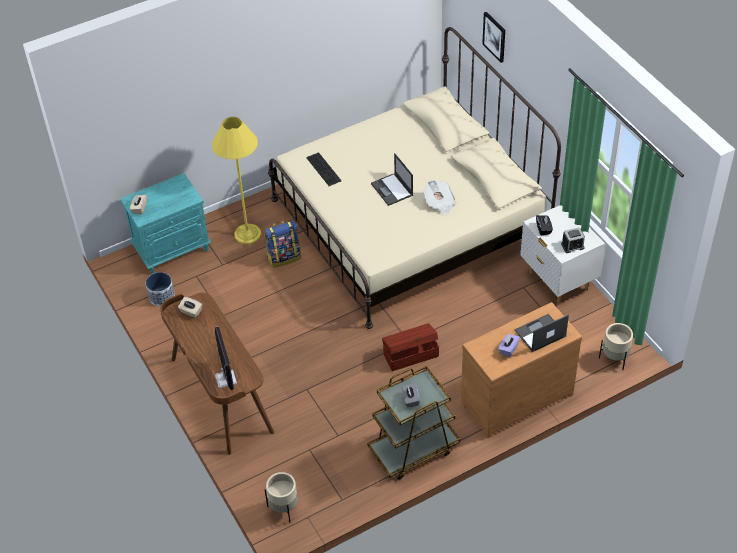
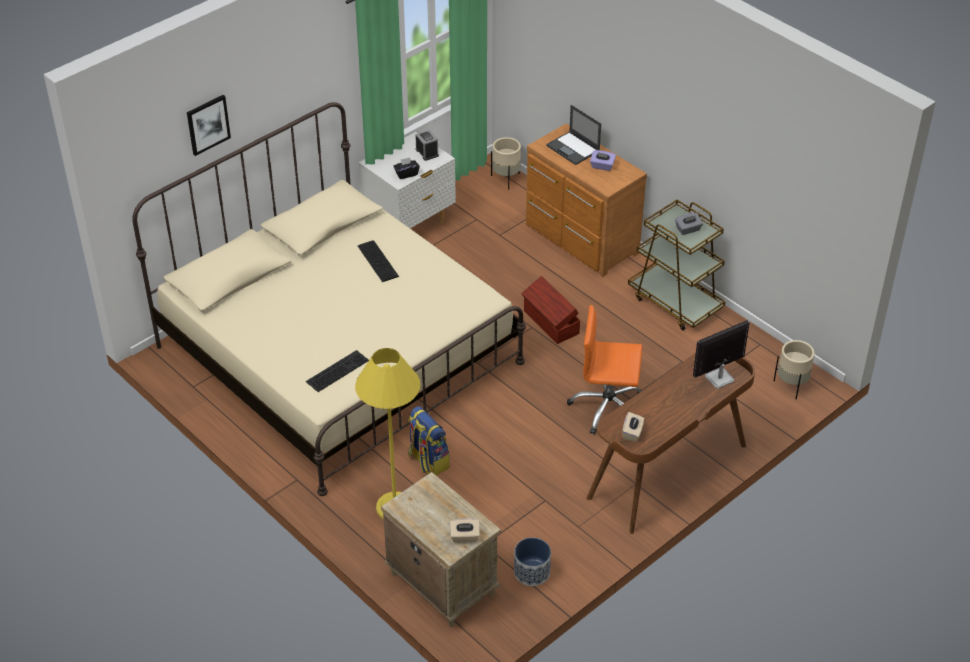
camera: 105 degrees left, 5 degrees down
turquoise nightstand [120,173,212,274] -> beige nightstand [381,472,501,627]
laptop [371,153,413,206] -> none
newspaper [423,180,457,215] -> keyboard [358,240,399,282]
none -> orange office chair [567,305,643,435]

